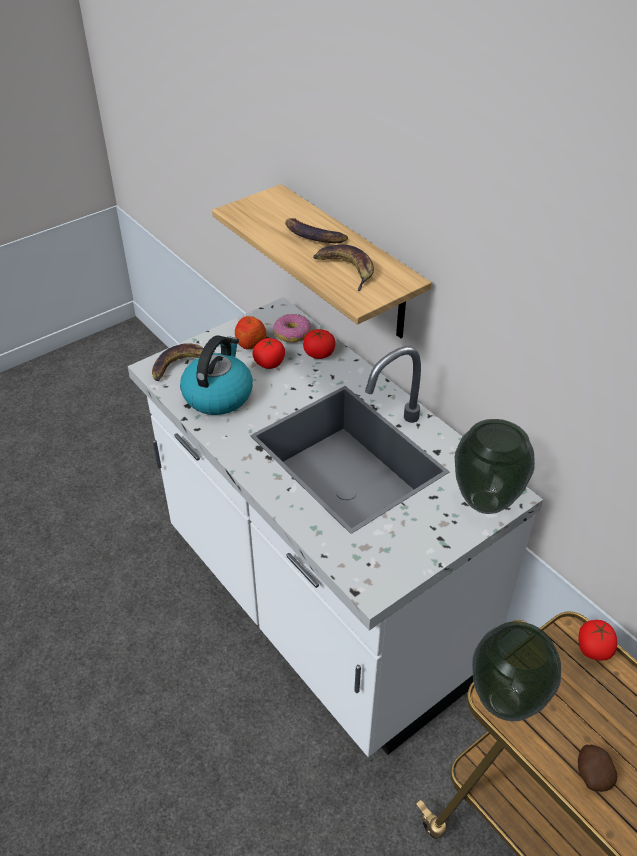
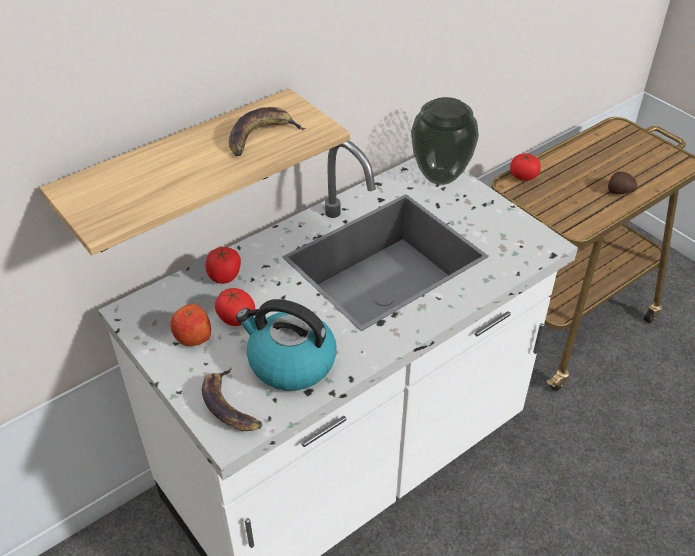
camera: 90 degrees left, 0 degrees up
donut [273,314,311,343] -> none
banana [285,218,348,243] -> none
vase [472,621,561,721] -> none

